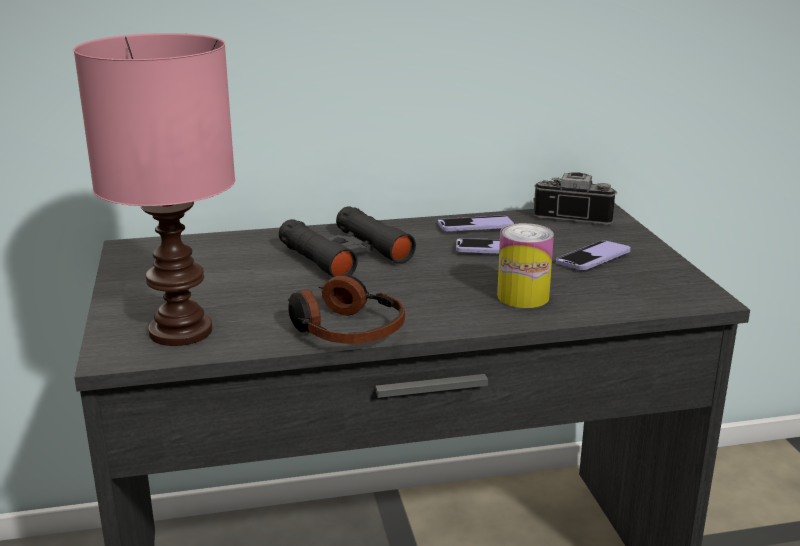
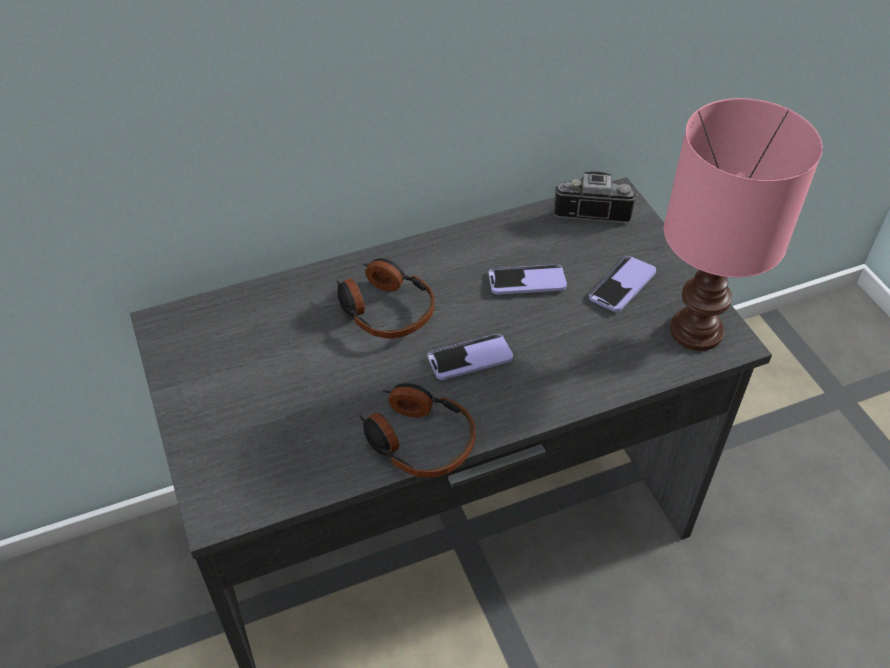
camera: 10 degrees left, 25 degrees up
pink table lamp [73,33,235,346] -> pink table lamp moved to [664,98,823,351]
black binoculars [279,207,416,277] -> headphones [337,258,435,338]
phone [438,215,514,232] -> phone moved to [428,334,513,380]
can [497,223,554,308] -> none

